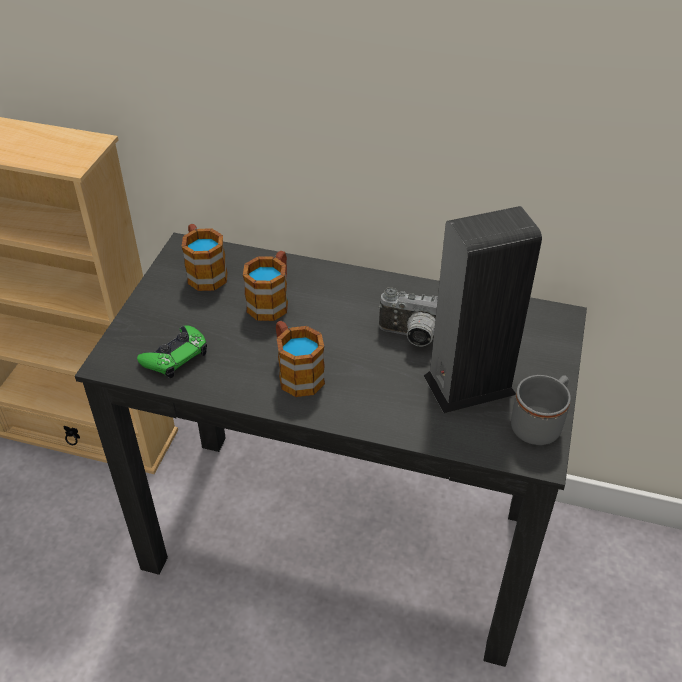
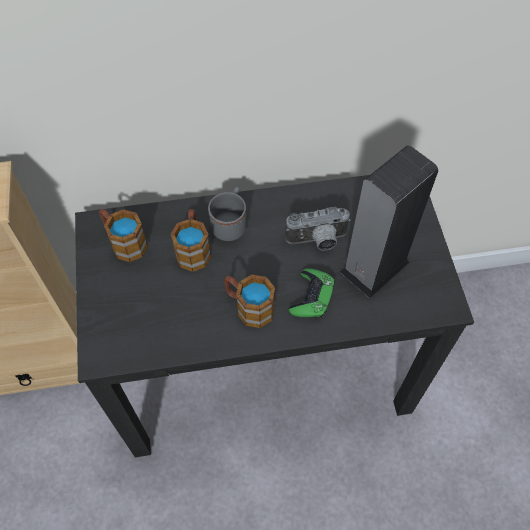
camera: 25 degrees left, 15 degrees up
green game controller [137,326,207,378] -> green game controller moved to [288,268,335,318]
grey mug [511,375,571,445] -> grey mug moved to [208,187,247,241]

